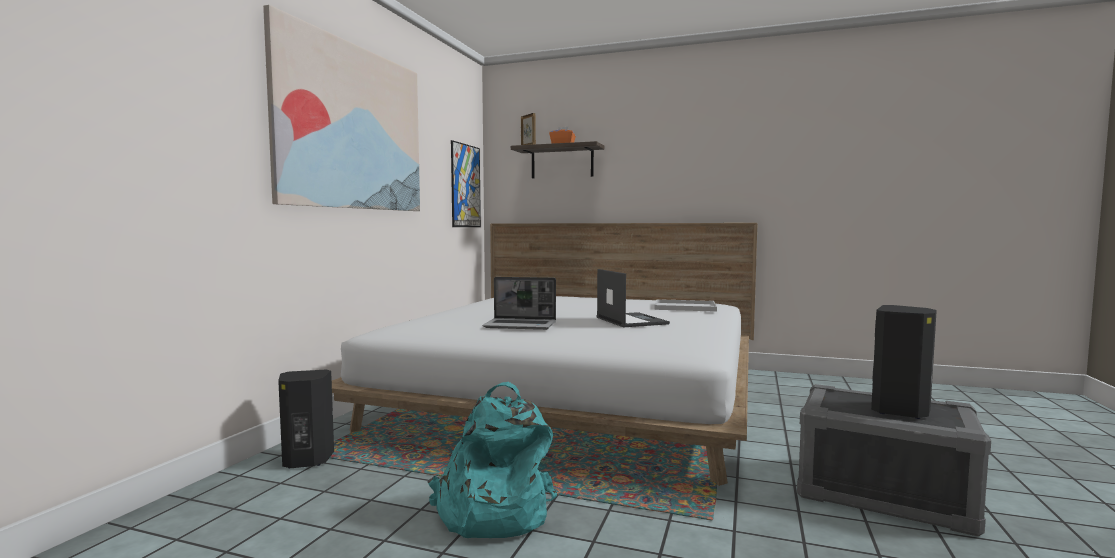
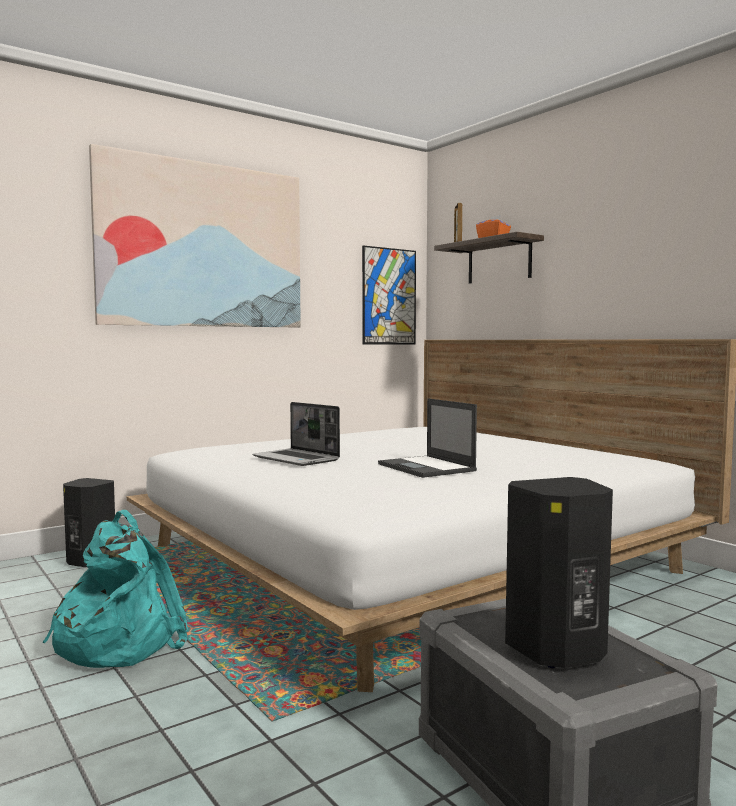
camera: 35 degrees right, 0 degrees up
laptop [596,269,670,327] -> laptop turned 135 degrees clockwise [378,398,477,478]
white tray [655,299,717,312] -> none

